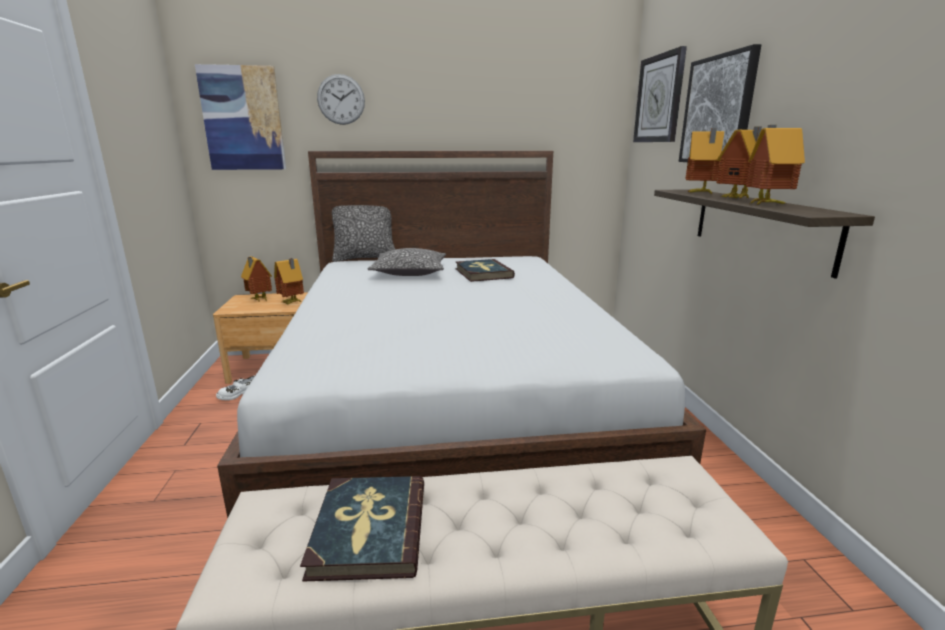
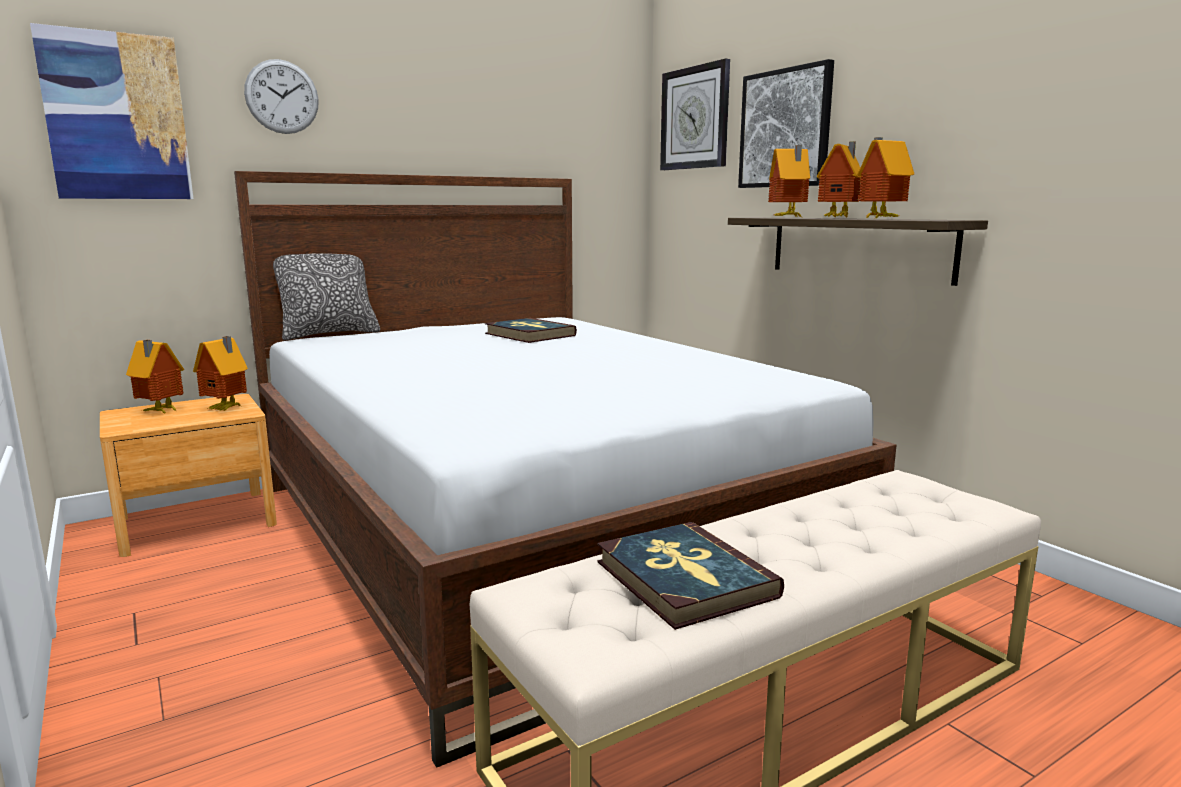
camera: 25 degrees left, 5 degrees down
white shoe [216,375,255,400] -> none
pillow [367,248,446,276] -> none

